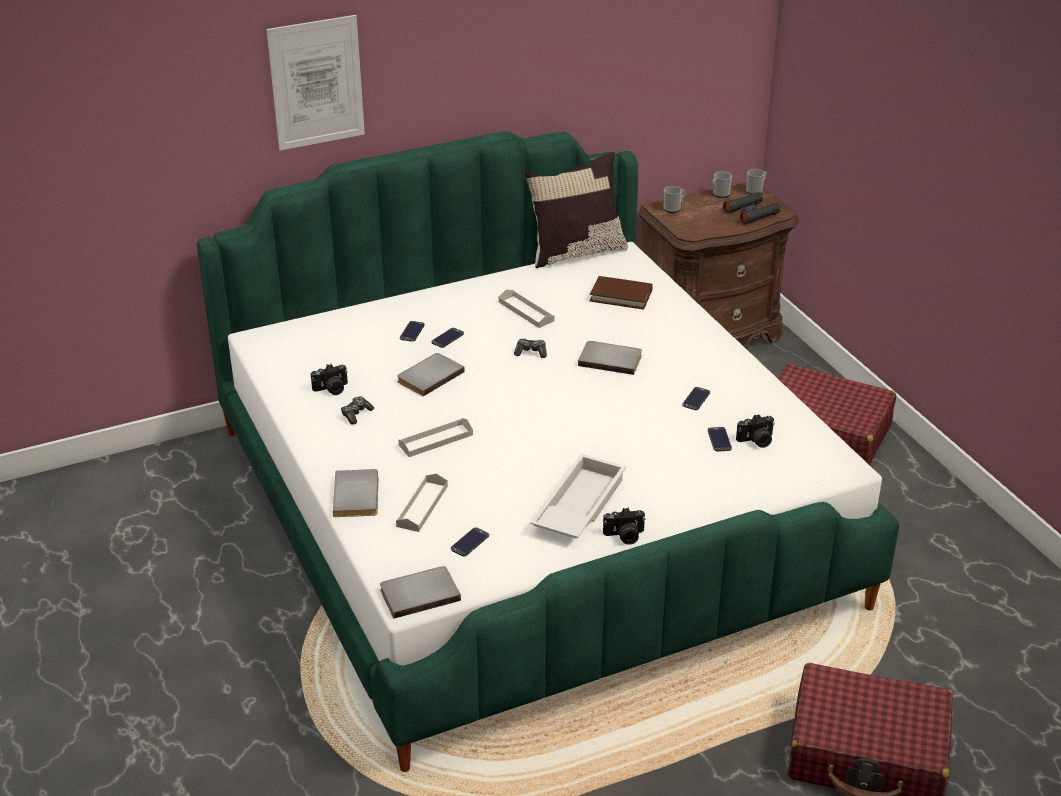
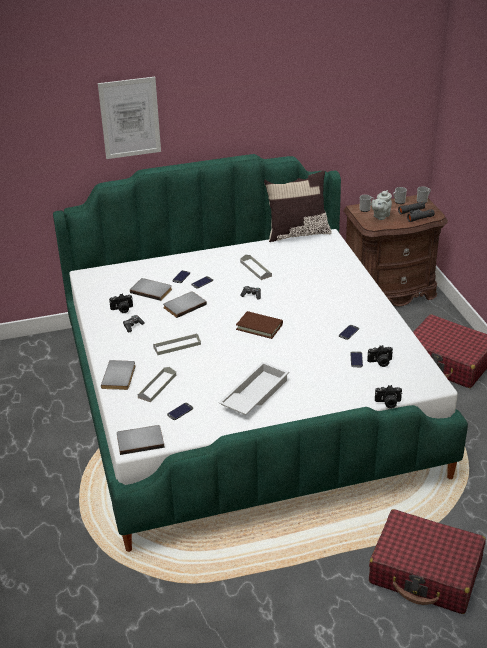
camera: 10 degrees right, 0 degrees up
grey book [578,341,642,375] -> grey book moved to [130,278,172,301]
brown book [590,276,653,310] -> brown book moved to [236,311,283,339]
camera [603,507,646,545] -> camera moved to [375,385,402,409]
none -> grey teapot [371,190,392,220]

